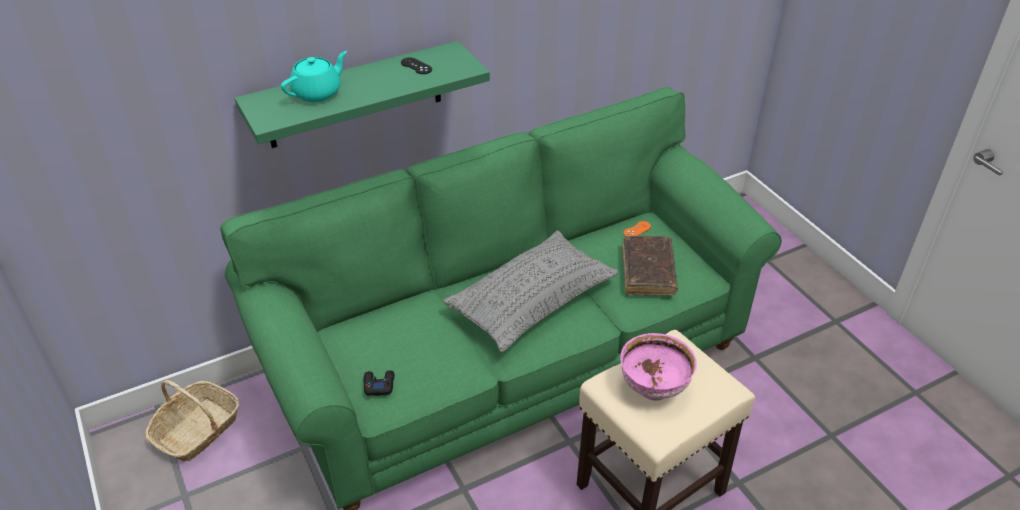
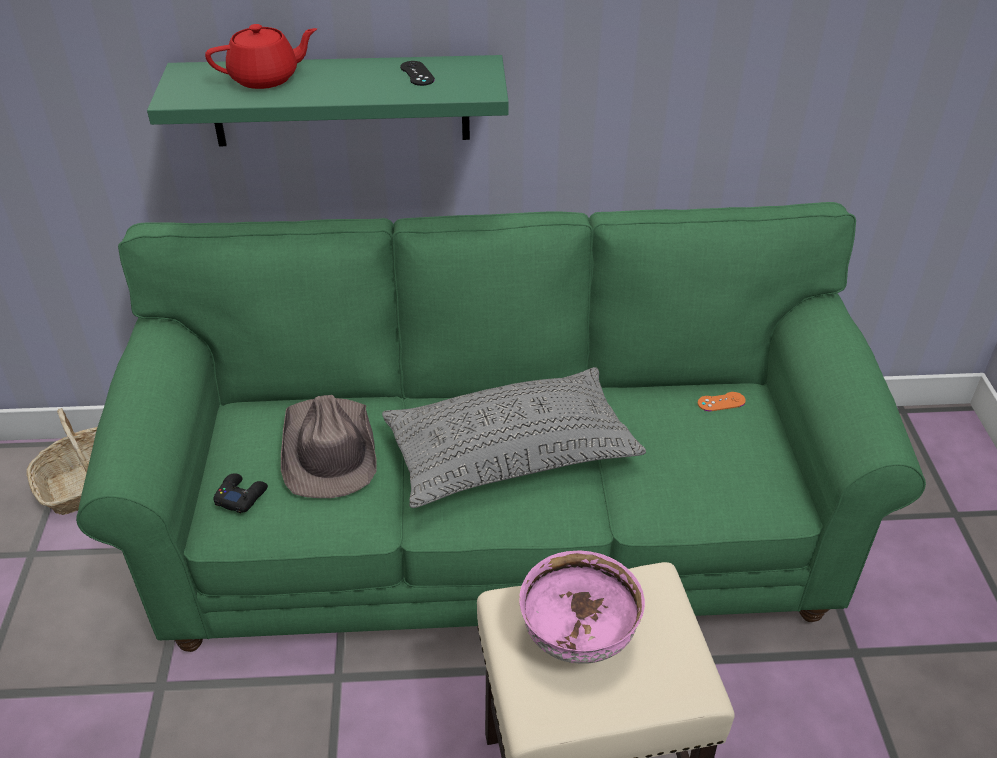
camera: 25 degrees right, 0 degrees up
turquoise teapot [281,51,347,102] -> red teapot [205,24,317,89]
brown book [622,236,678,296] -> none
none -> brown hat [281,395,376,498]

